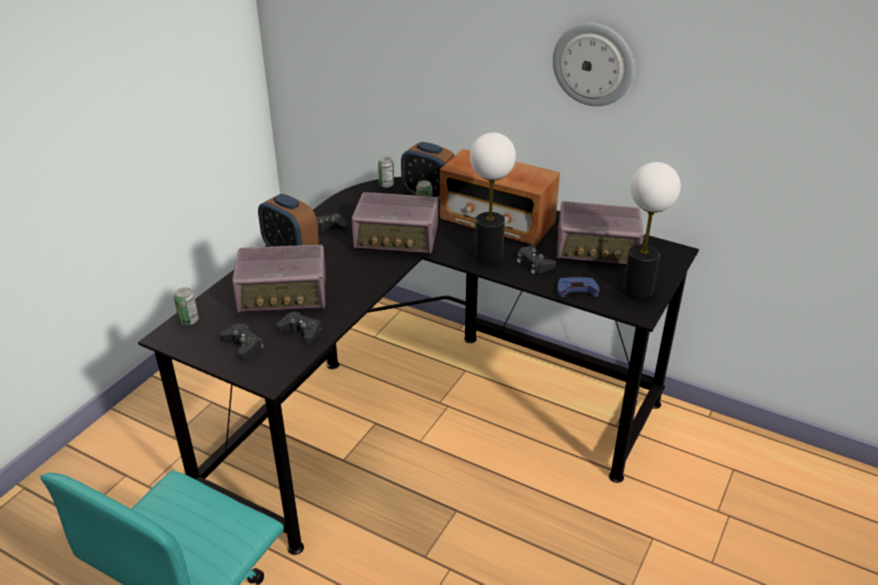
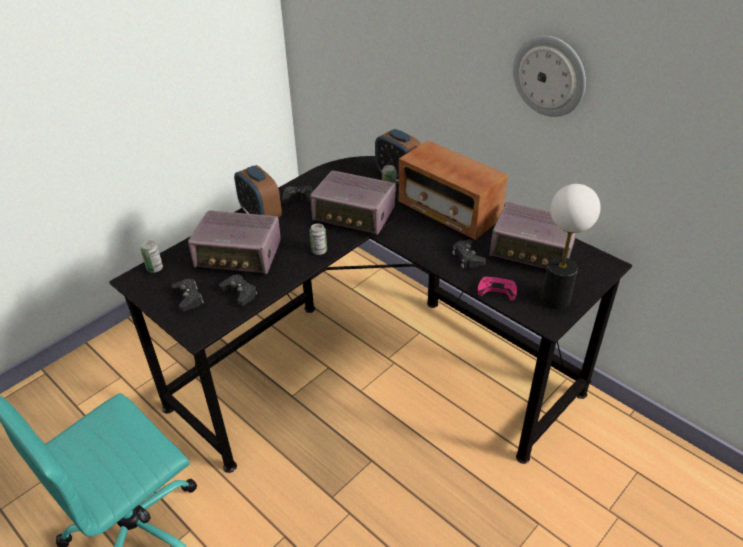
camera: 15 degrees right, 5 degrees up
can [378,157,394,188] -> can moved to [310,223,327,255]
table lamp [470,132,516,264] -> none
blue game controller [557,277,599,298] -> pink game controller [477,276,517,300]

